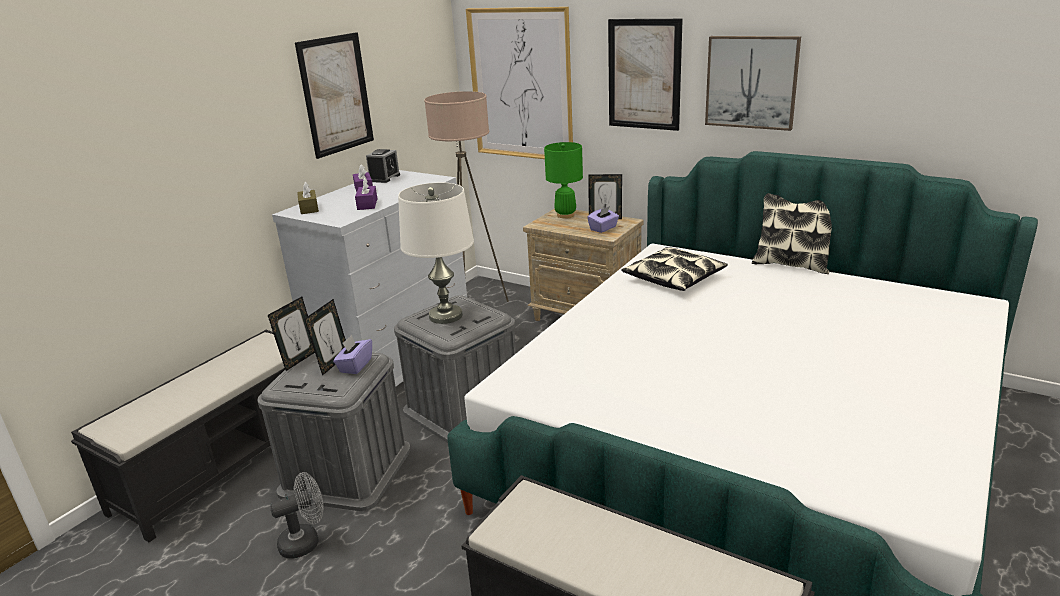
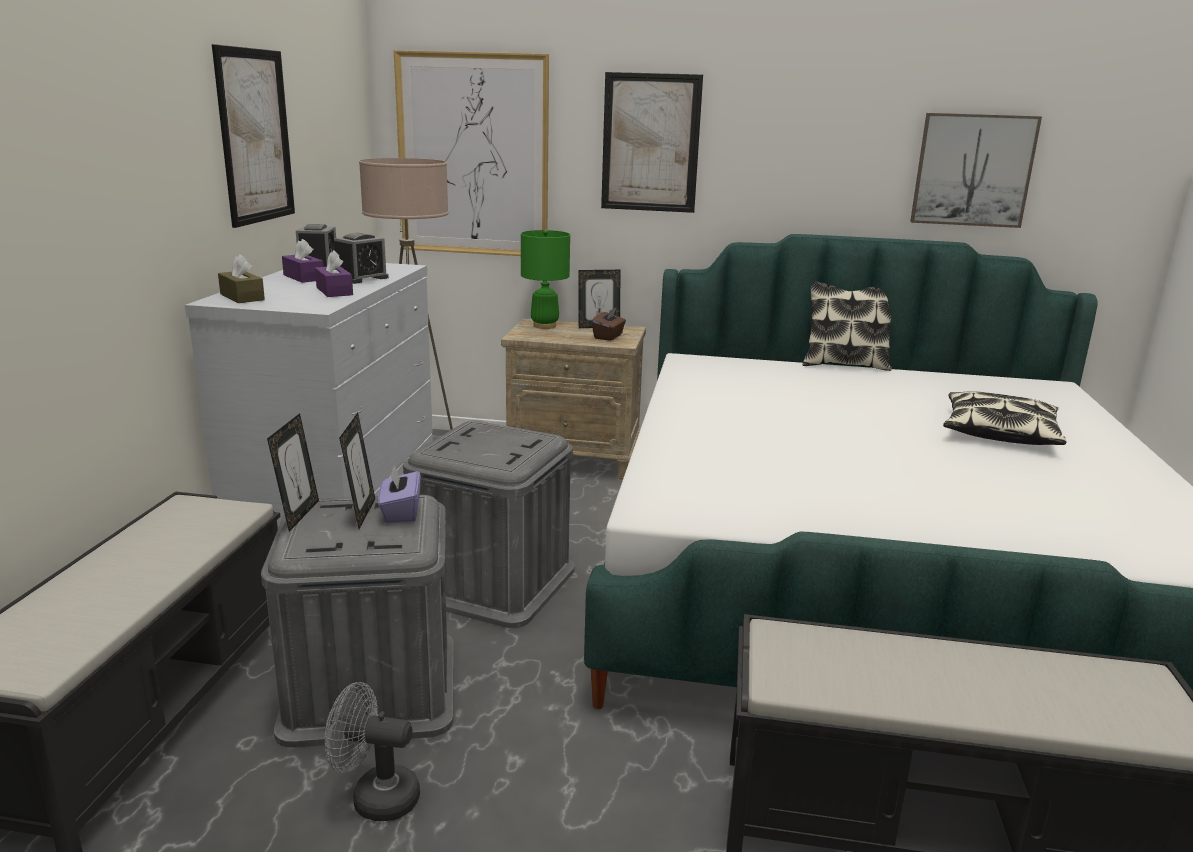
camera: 25 degrees left, 5 degrees down
grey fan [270,472,324,559] -> grey fan turned 120 degrees counterclockwise [325,682,420,821]
white table lamp [398,183,474,324] -> none
purple tissue box [587,206,619,233] -> brown tissue box [592,307,626,341]
pillow [621,247,728,291] -> pillow moved to [943,391,1067,445]
picture [705,36,801,131] -> picture moved to [910,113,1042,228]
none -> alarm clock [334,233,389,284]

